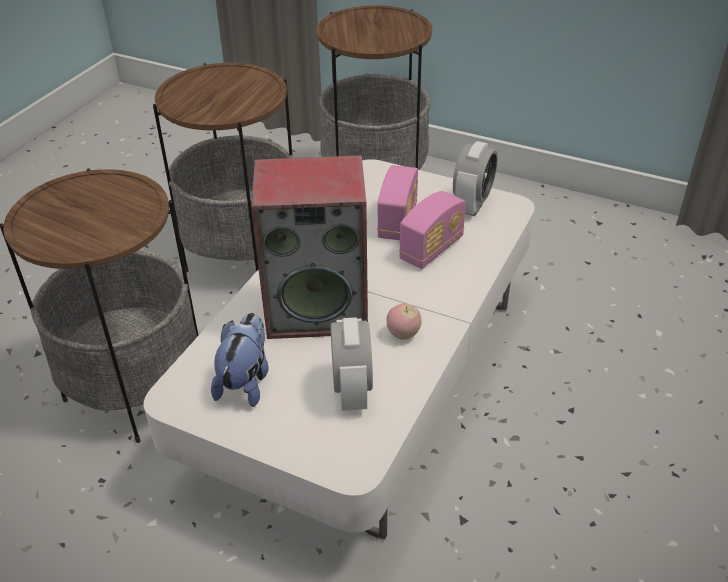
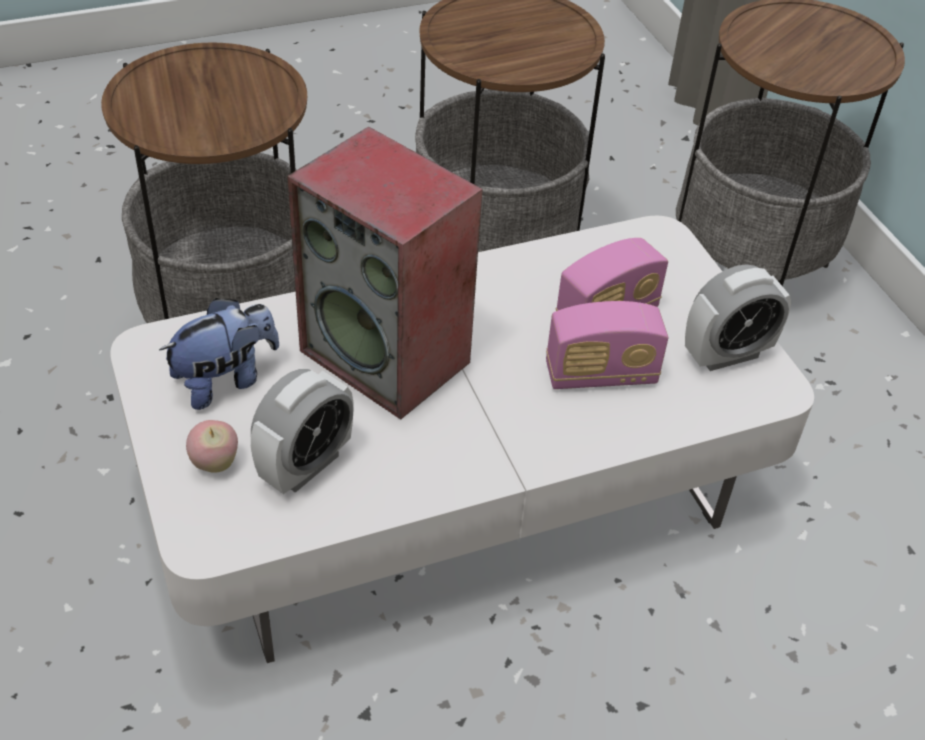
camera: 40 degrees right, 5 degrees up
apple [387,303,422,340] -> apple moved to [186,420,238,473]

